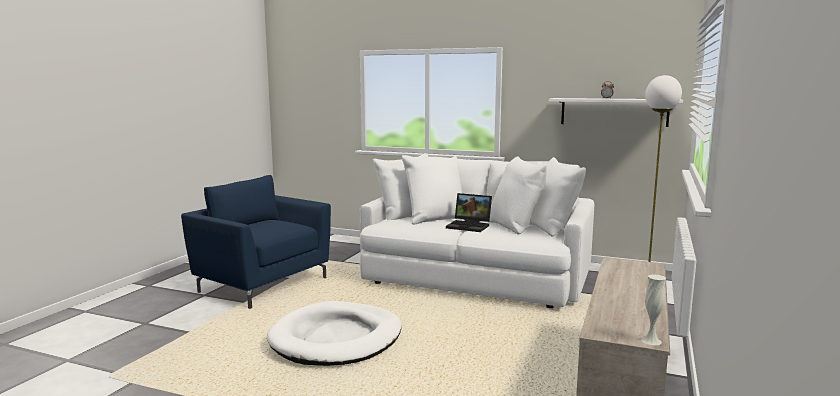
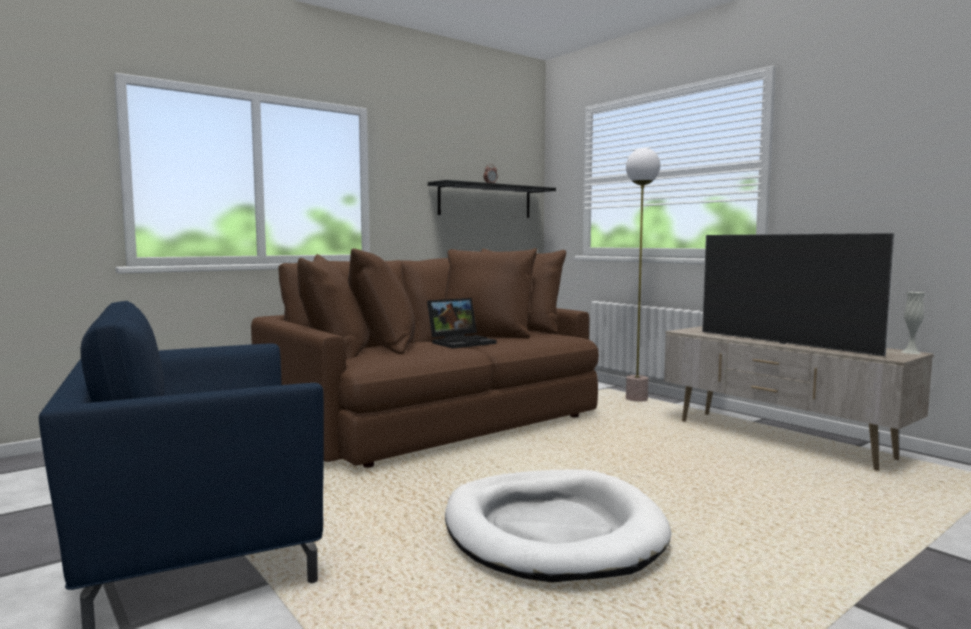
camera: 60 degrees left, 5 degrees down
white sofa [360,153,594,308] -> brown sofa [251,248,599,467]
white shelf [549,98,683,127] -> black shelf [428,180,556,218]
none -> television [702,232,895,356]

